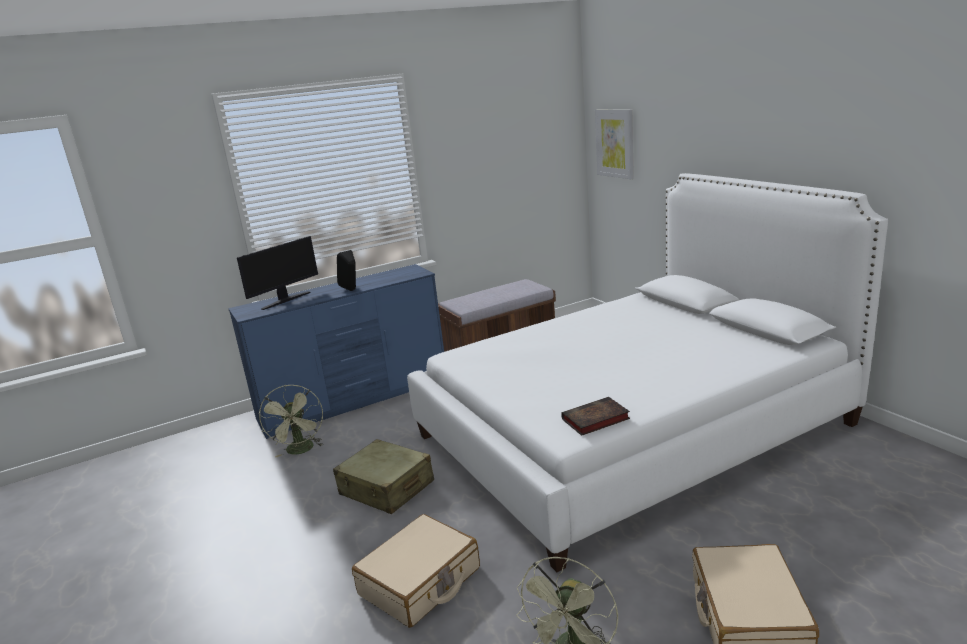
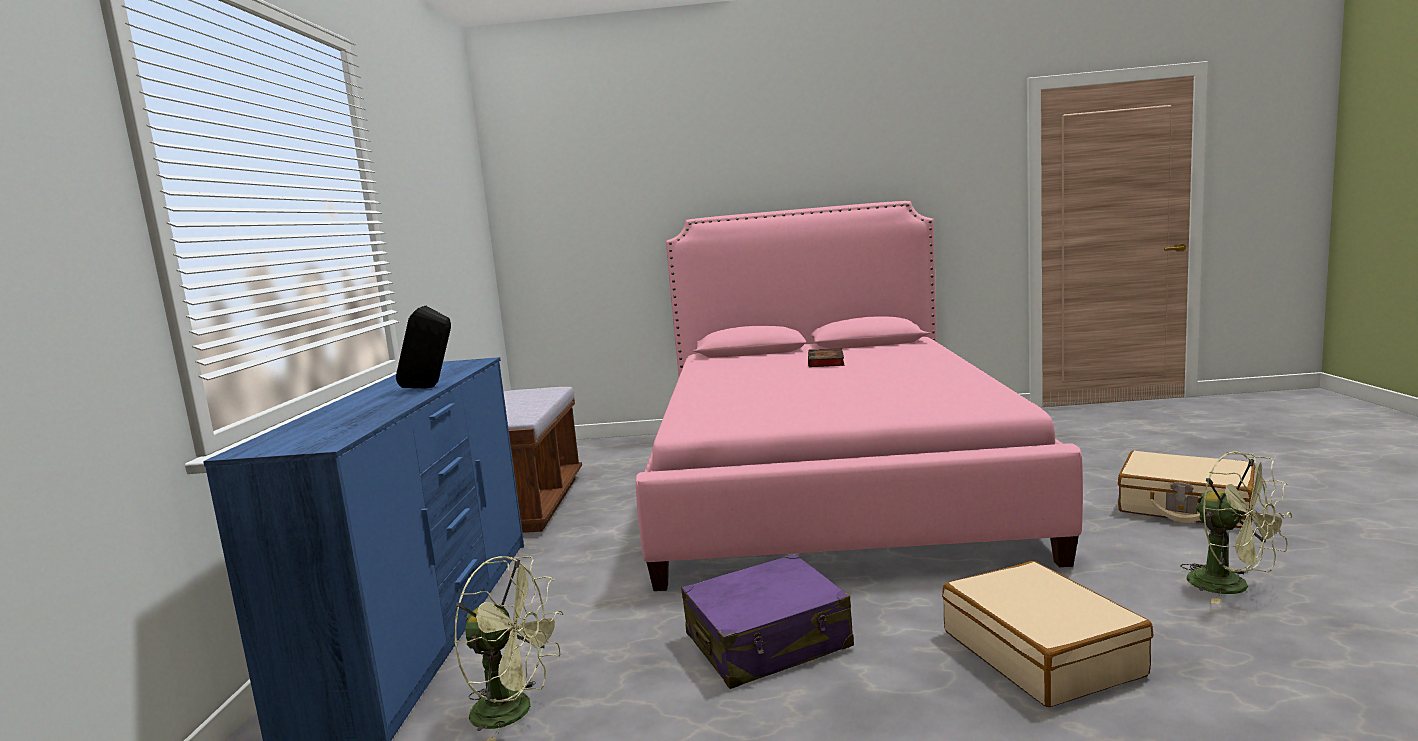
camera: 60 degrees left, 10 degrees down
monitor [237,236,318,310] -> none
beige suitcase [333,439,434,514] -> purple suitcase [681,554,854,689]
white bed [407,173,888,572] -> pink bed [636,201,1083,591]
book [561,397,630,436] -> book moved to [808,348,844,367]
picture [595,109,634,179] -> none

